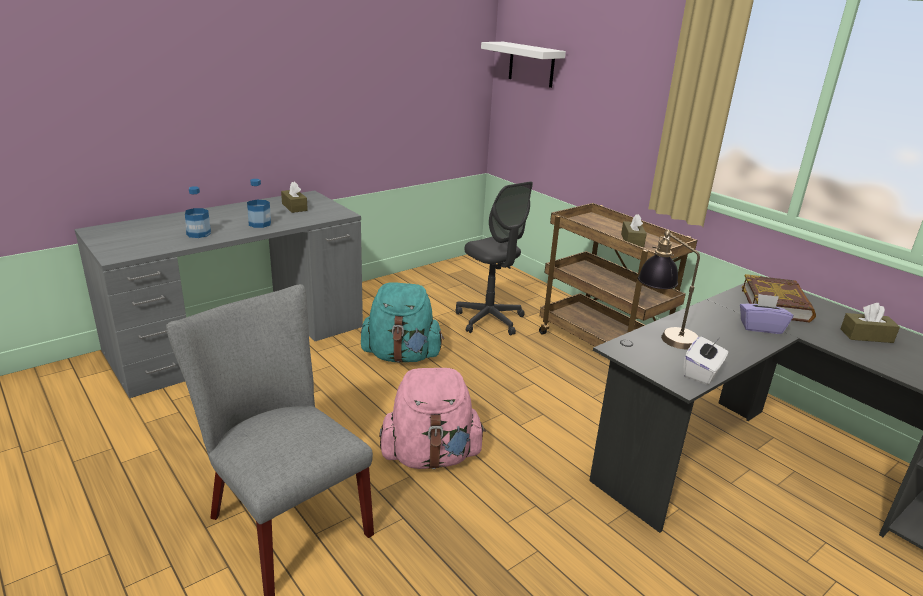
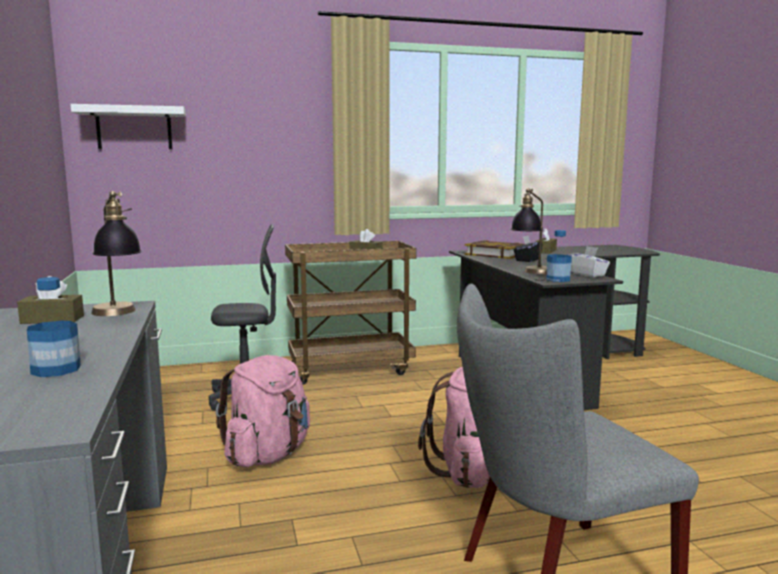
camera: 65 degrees left, 15 degrees down
bottle [247,179,271,228] -> bottle moved to [547,230,572,282]
turquoise backpack [361,282,444,363] -> pink backpack [216,355,310,467]
purple tissue box [740,294,793,334] -> black tissue box [513,236,543,262]
none -> table lamp [91,191,142,316]

